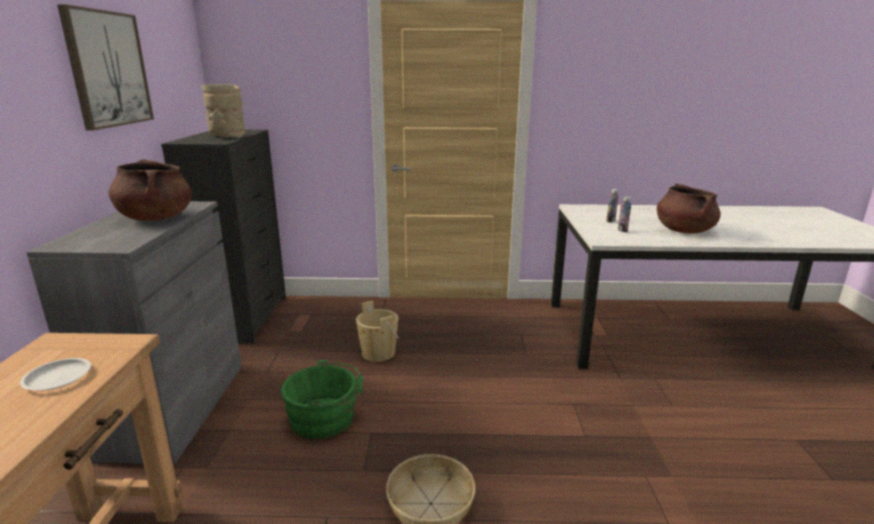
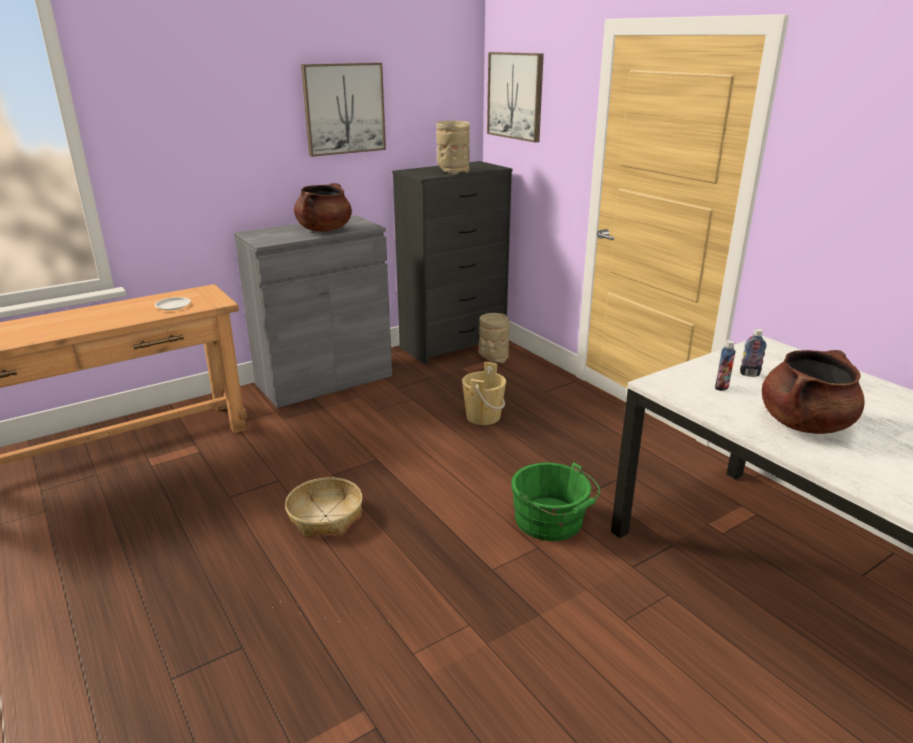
camera: 55 degrees right, 5 degrees up
green bucket [281,360,363,439] -> green bucket moved to [511,462,600,541]
none -> beige vase [479,313,510,363]
none -> picture [487,52,544,142]

